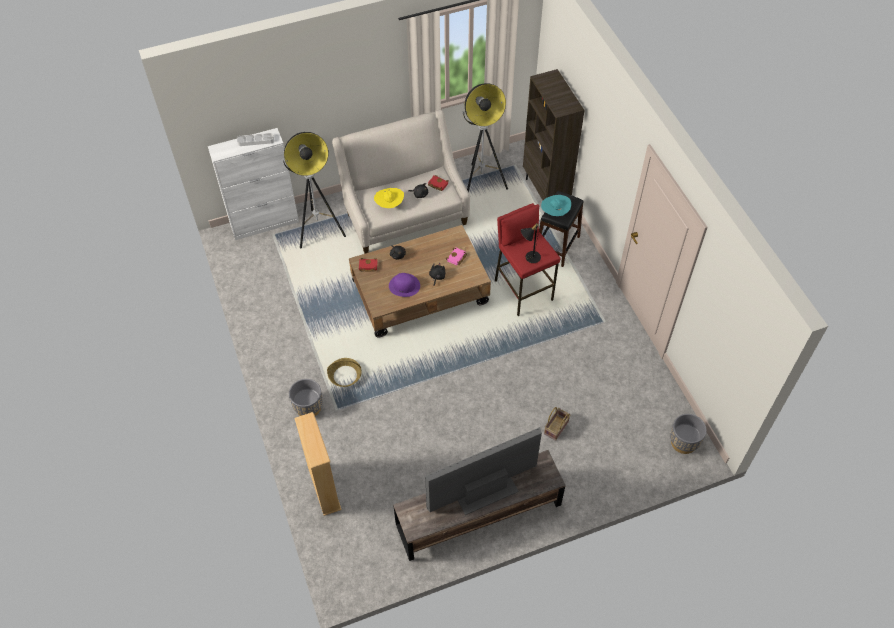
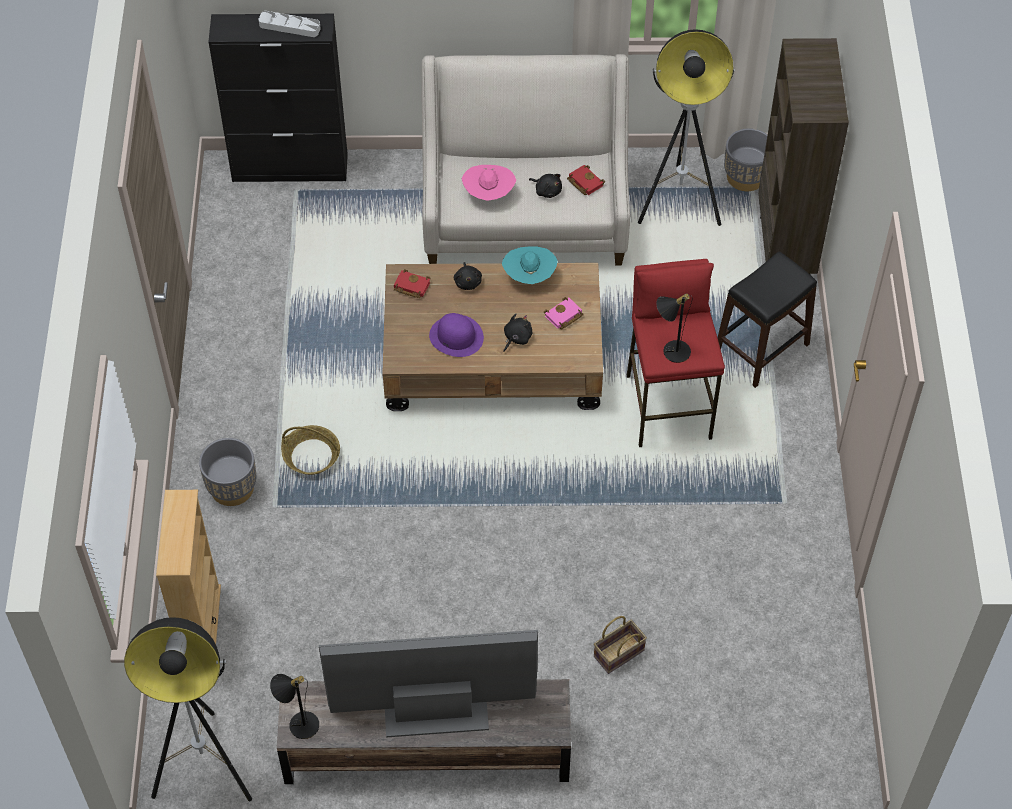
camera: 20 degrees right, 0 degrees up
white cabinet [208,128,299,240] -> black cabinet [208,14,348,182]
floor lamp [283,132,346,249] -> floor lamp moved to [124,617,252,801]
yellow hat [374,188,404,208] -> pink hat [462,165,516,201]
turquoise hat [541,195,571,216] -> turquoise hat moved to [502,247,558,284]
grey planter [670,414,706,454] -> grey planter moved to [724,128,768,191]
none -> black table lamp [270,674,319,739]

